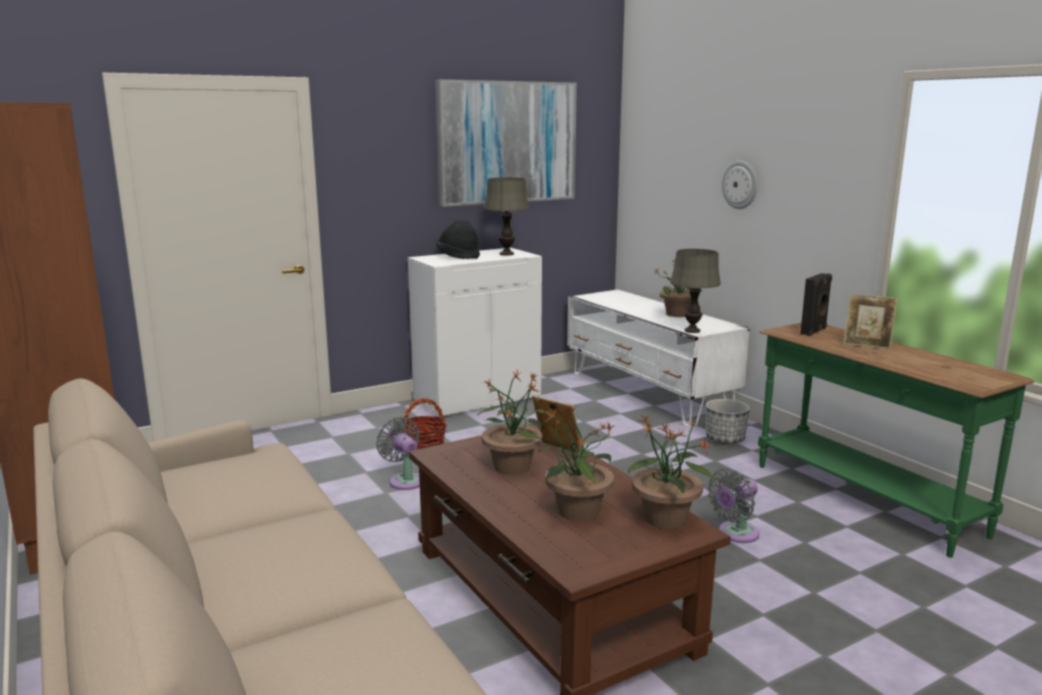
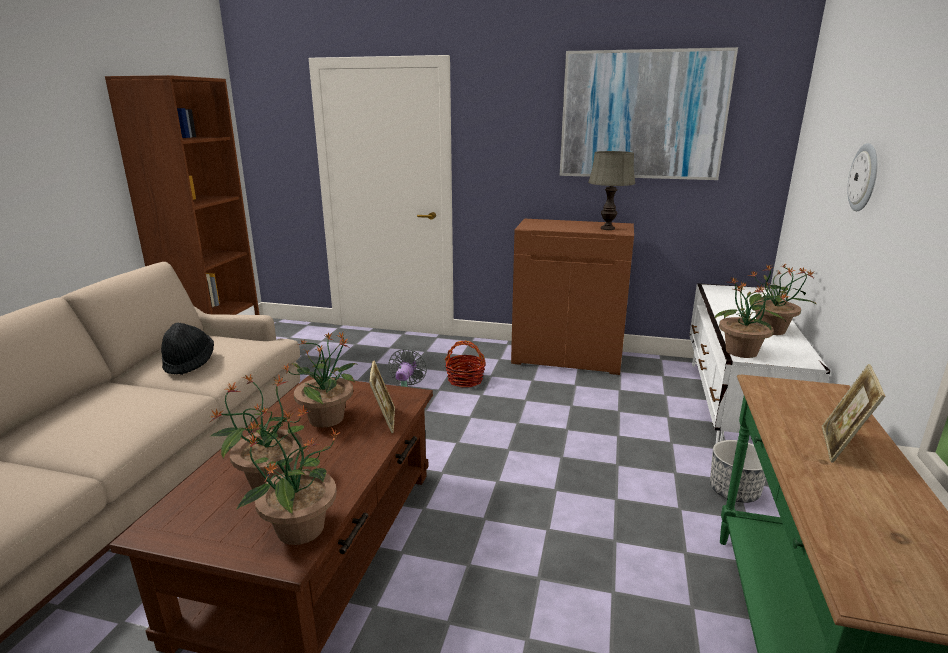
camera: 45 degrees right, 5 degrees up
white cabinet [408,248,542,419] -> brown cabinet [511,219,634,375]
black hat [436,219,480,259] -> black hat moved to [161,323,214,375]
grey table lamp [670,249,721,333] -> potted plant [714,277,789,358]
grey fan [707,469,759,543] -> none
black speaker [800,273,832,336] -> none
picture frame [843,294,898,350] -> picture frame turned 45 degrees clockwise [822,364,885,463]

